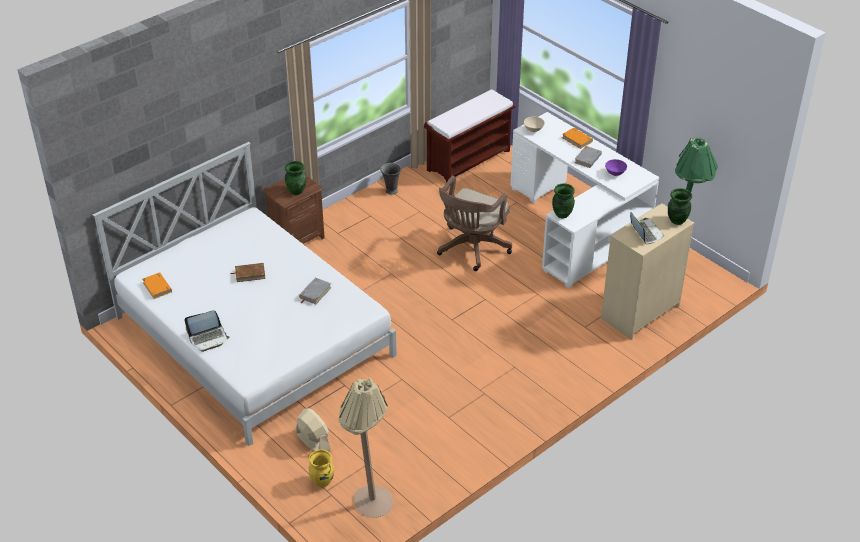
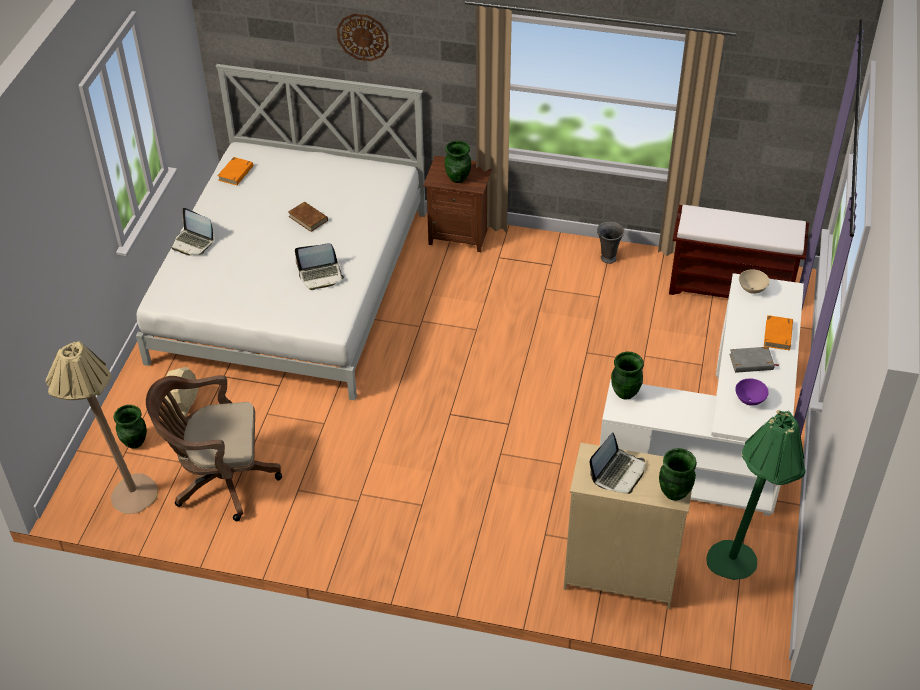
camera: 55 degrees right, 5 degrees up
grey book [299,278,332,304] -> laptop [295,243,345,290]
yellow vase [308,449,334,487] -> green vase [113,405,147,449]
brown office chair [437,176,512,271] -> brown office chair moved to [146,375,282,521]
none -> wall clock [337,14,389,61]

